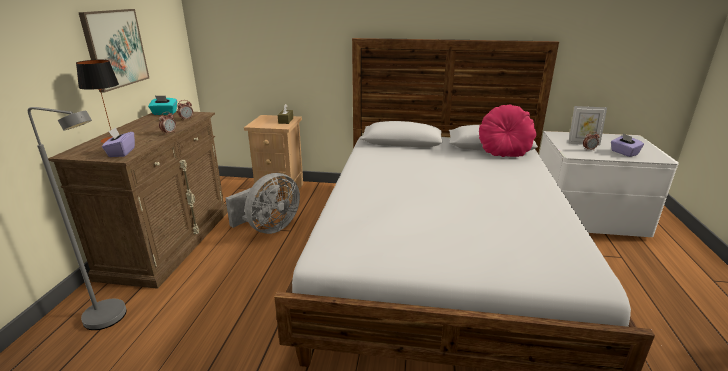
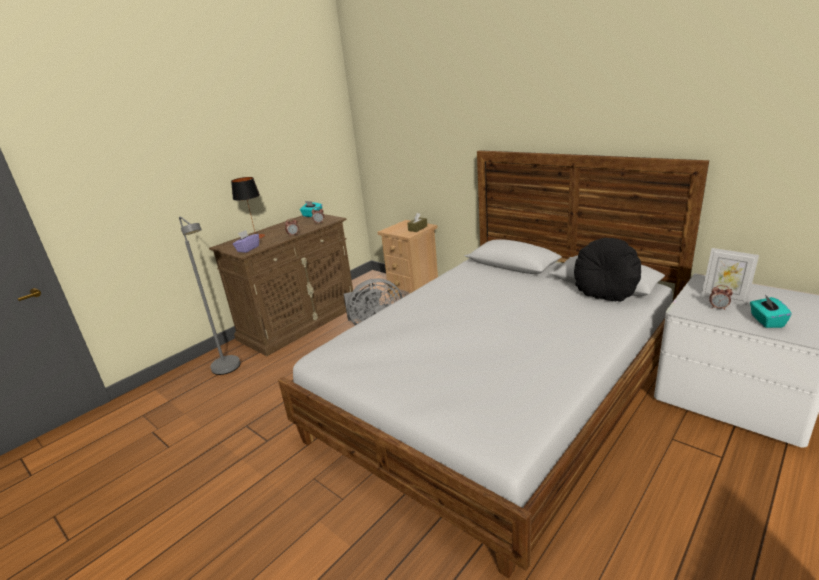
camera: 35 degrees right, 0 degrees up
picture [78,9,149,93] -> none
pink pillow [479,105,537,157] -> black pillow [574,238,641,302]
purple tissue box [611,134,644,157] -> turquoise tissue box [750,294,792,328]

